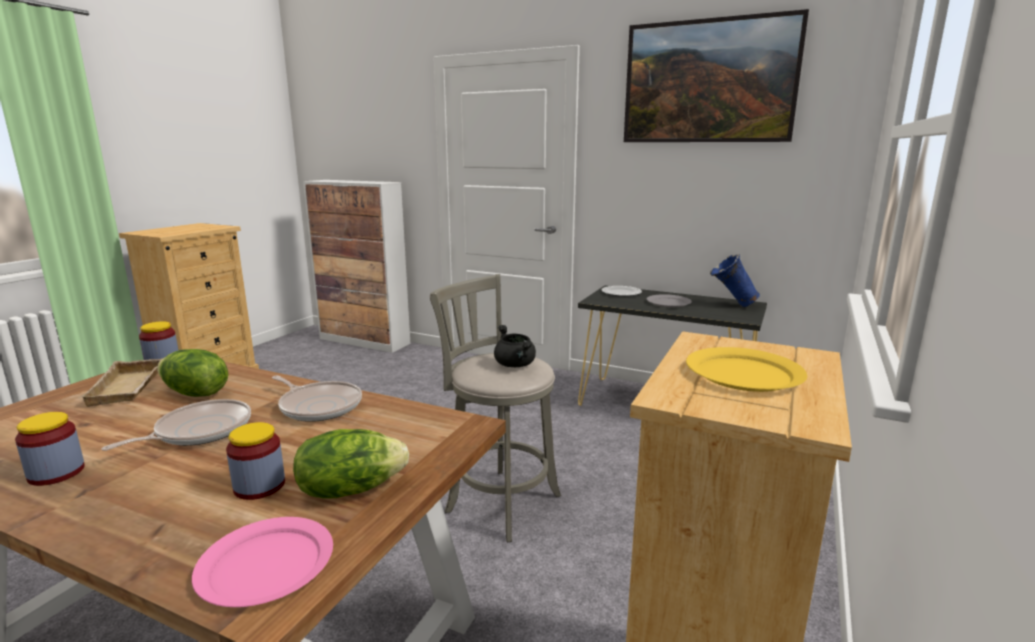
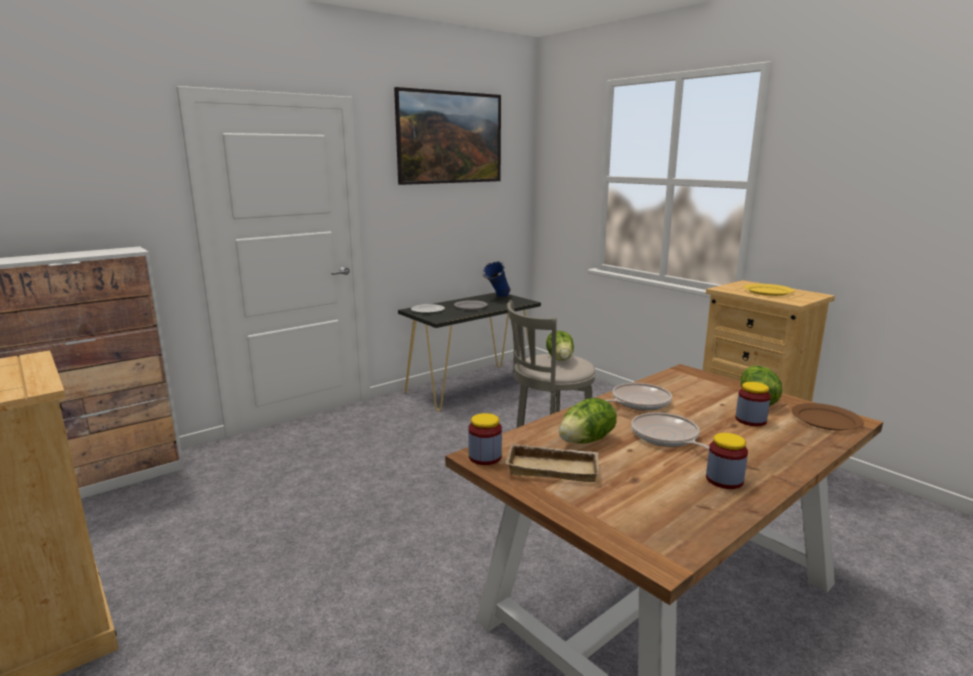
camera: 65 degrees left, 0 degrees up
pink plate [192,517,333,607] -> brown plate [792,403,864,431]
black cooking pot [494,325,536,367] -> lettuce [546,331,574,361]

